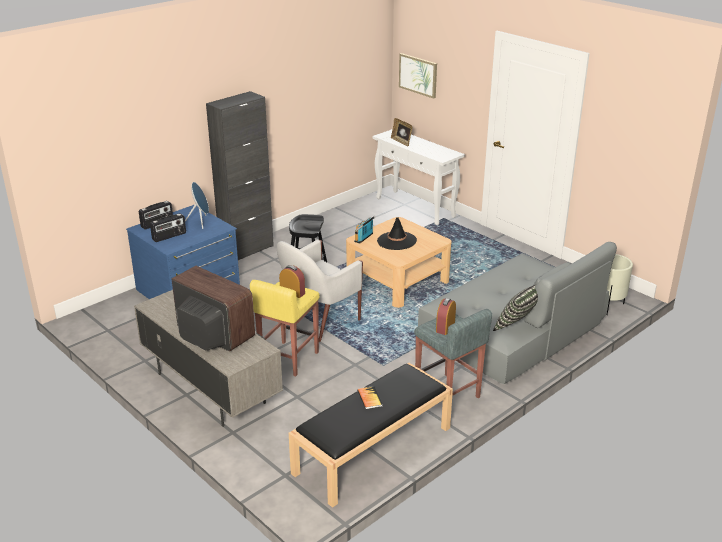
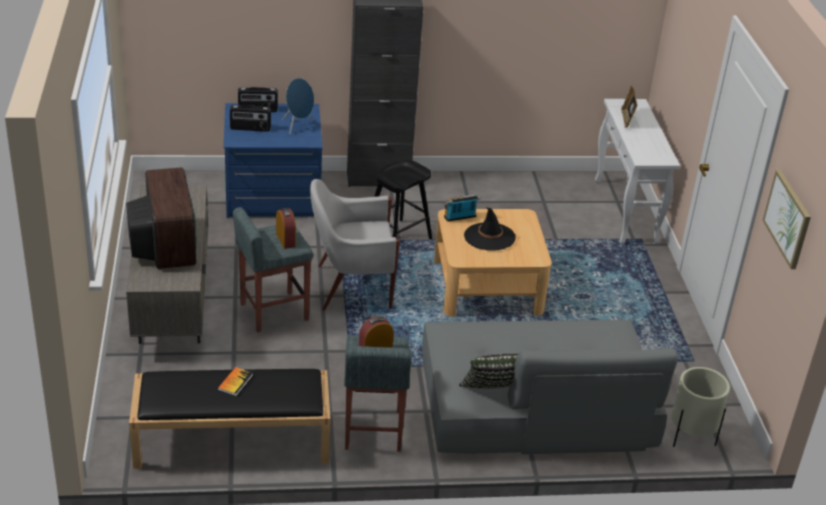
camera: 35 degrees right, 5 degrees up
yellow stool [250,280,320,377] -> grey stool [233,207,313,333]
picture [399,53,437,99] -> picture moved to [763,170,811,269]

